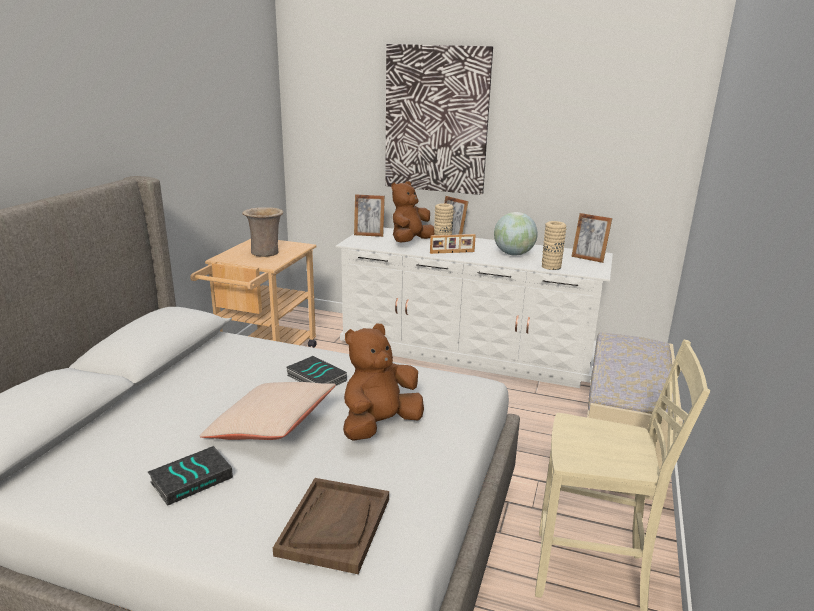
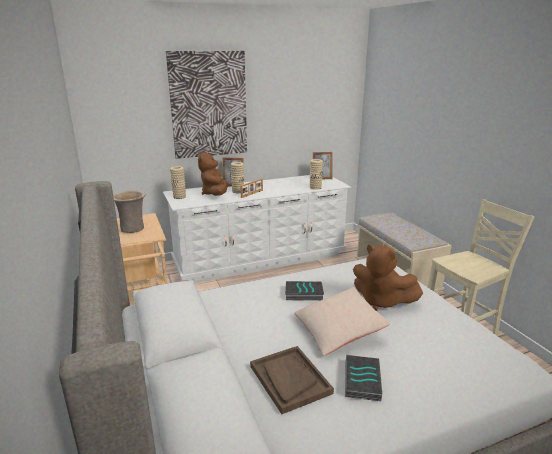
camera: 40 degrees left, 0 degrees up
brown tray [273,478,389,574] -> brown tray moved to [250,346,334,414]
brown plush toy [343,323,424,441] -> brown plush toy turned 60 degrees counterclockwise [353,245,423,311]
picture frame [354,194,385,237] -> beige vase [170,166,186,199]
globe [494,212,538,256] -> none

